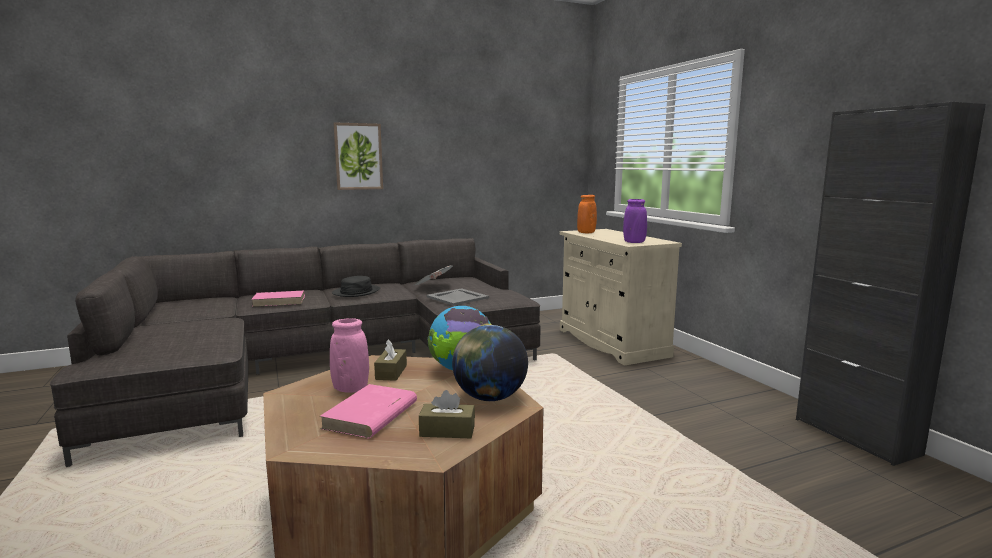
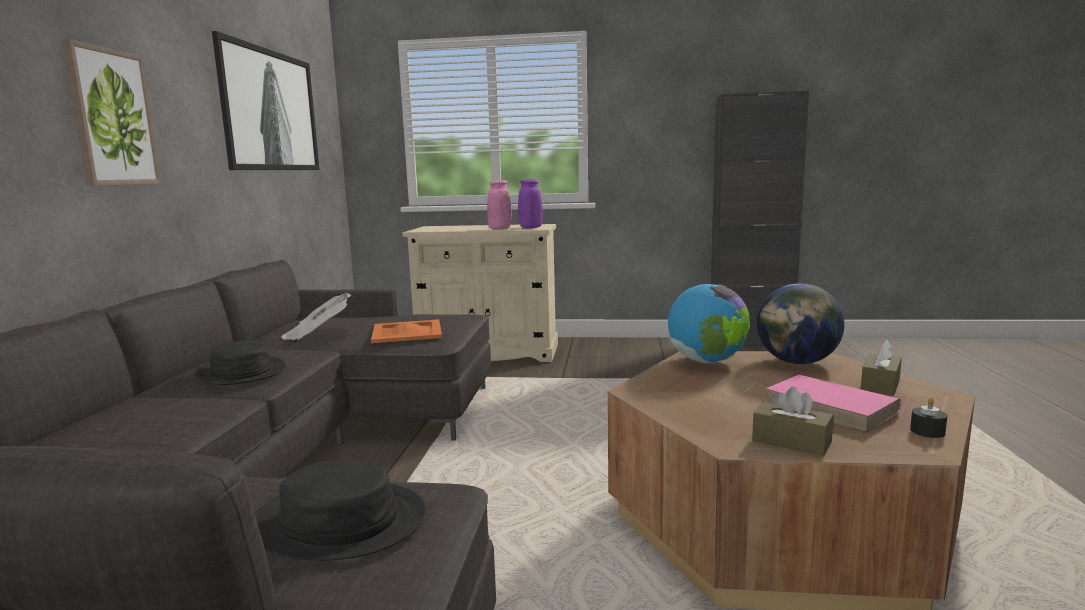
camera: 60 degrees left, 0 degrees up
pink book [251,291,305,307] -> none
pink vase [330,318,369,393] -> pink vase moved to [487,180,511,229]
brown tissue box [374,339,407,381] -> brown tissue box moved to [752,386,834,456]
grey tray [426,288,489,306] -> orange tray [371,319,442,343]
orange vase [577,195,597,233] -> none
none -> picture [212,31,320,170]
none -> black hat [255,460,426,560]
none -> black candle [910,397,948,438]

